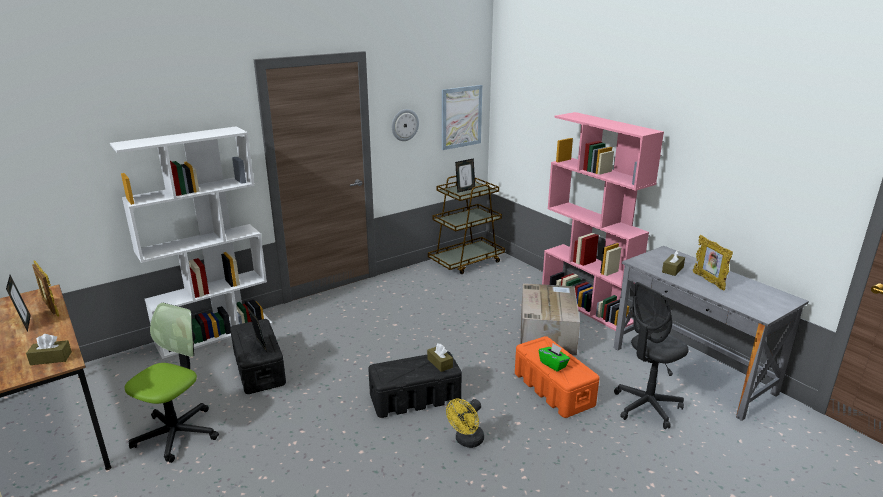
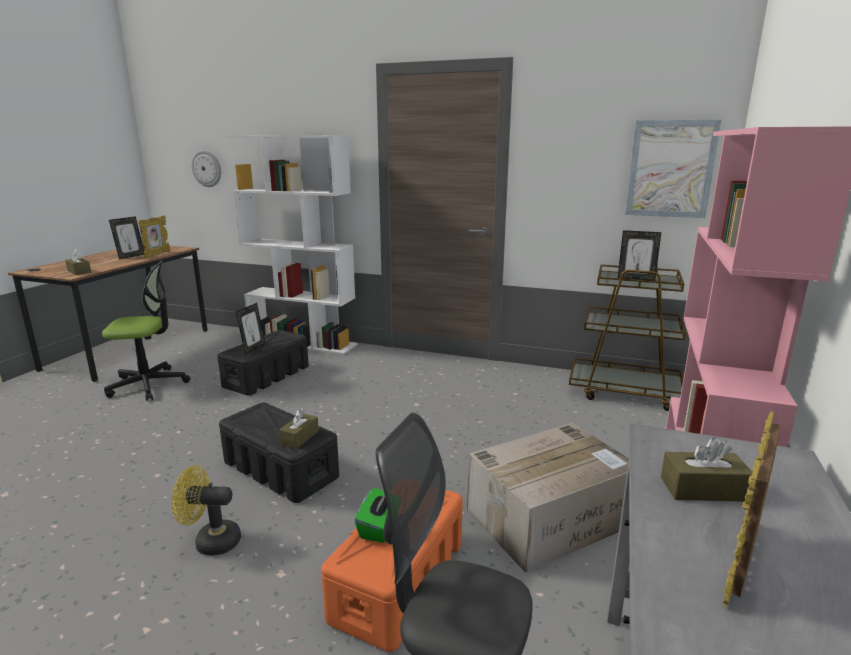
camera: 55 degrees right, 5 degrees down
wall clock [392,109,419,141] -> wall clock moved to [191,150,221,187]

